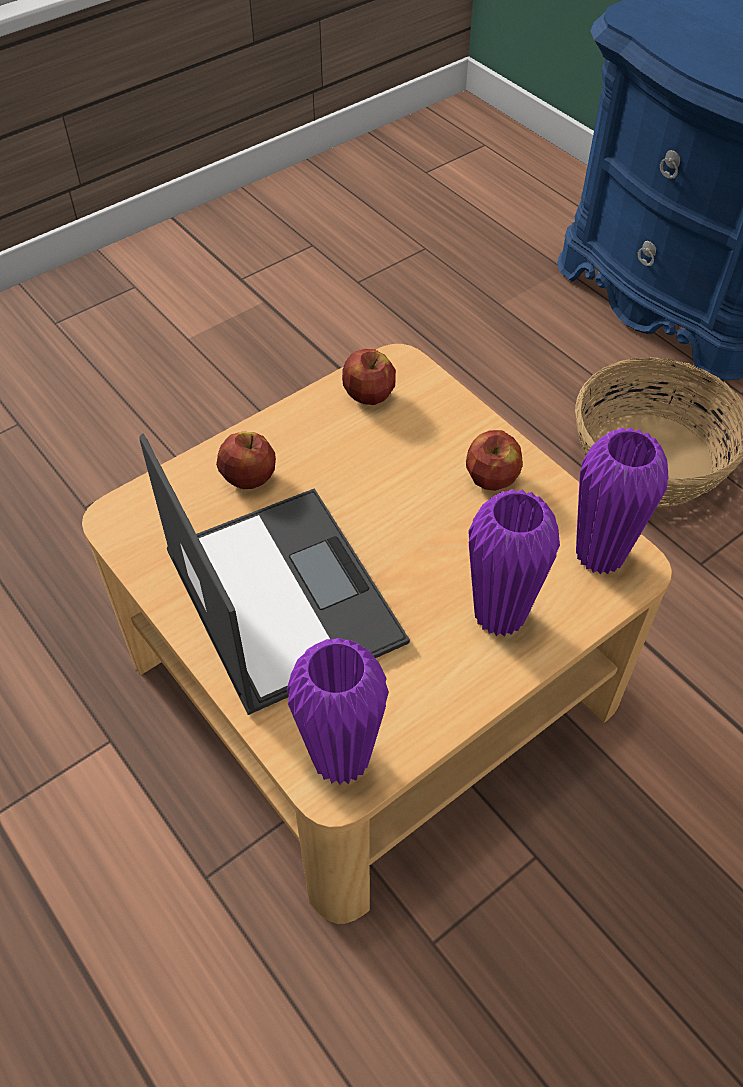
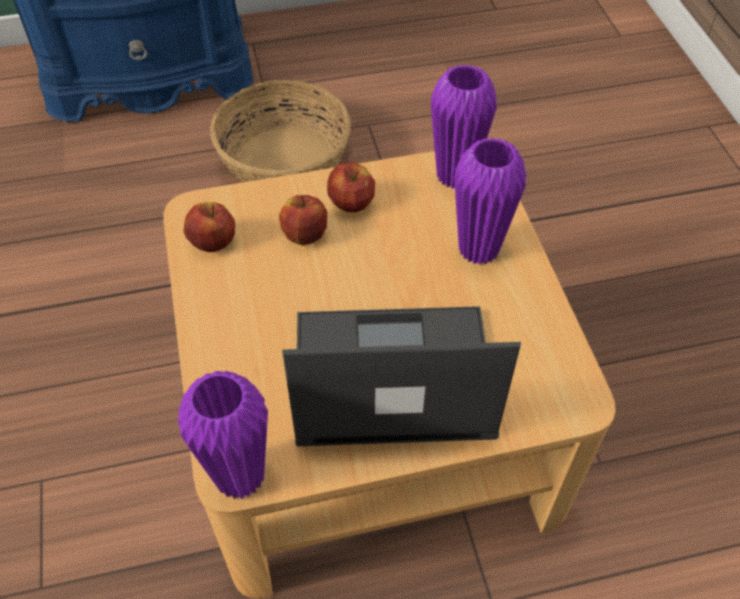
camera: 65 degrees left, 0 degrees up
apple [216,432,276,489] -> apple moved to [279,195,327,246]
purple vase [286,638,389,785] -> purple vase moved to [178,371,268,499]

